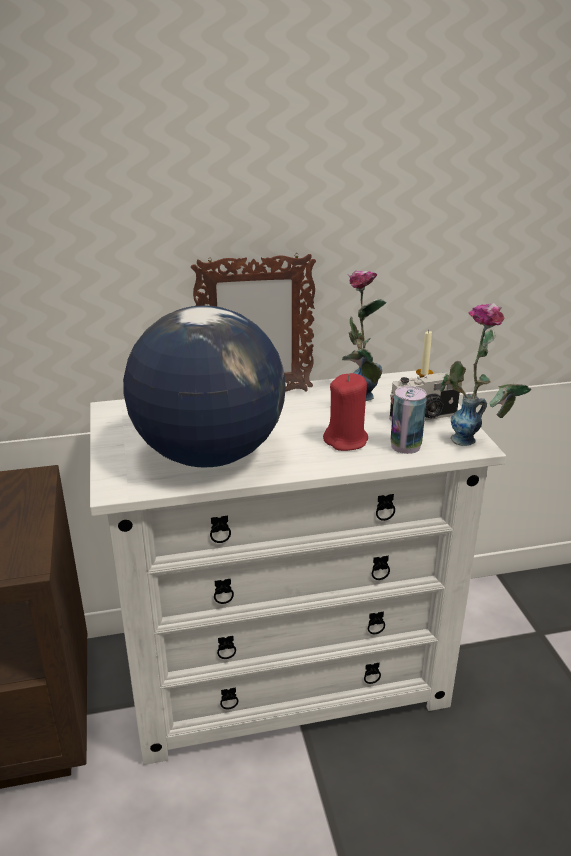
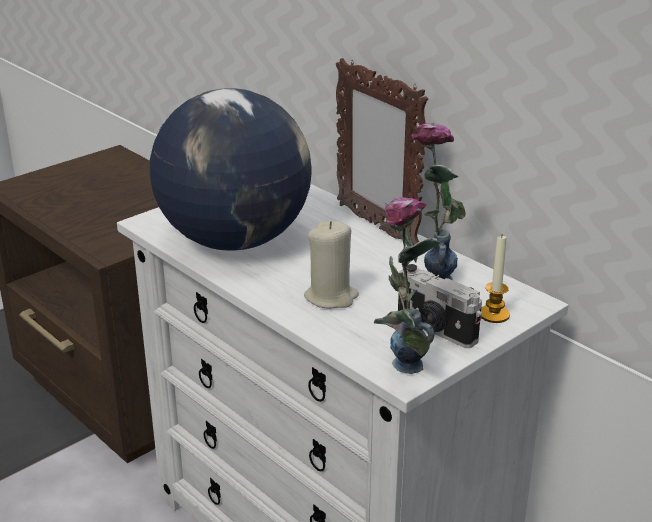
camera: 60 degrees right, 0 degrees up
red candle [323,373,368,451] -> beige candle [304,221,359,309]
can [391,386,427,454] -> none

